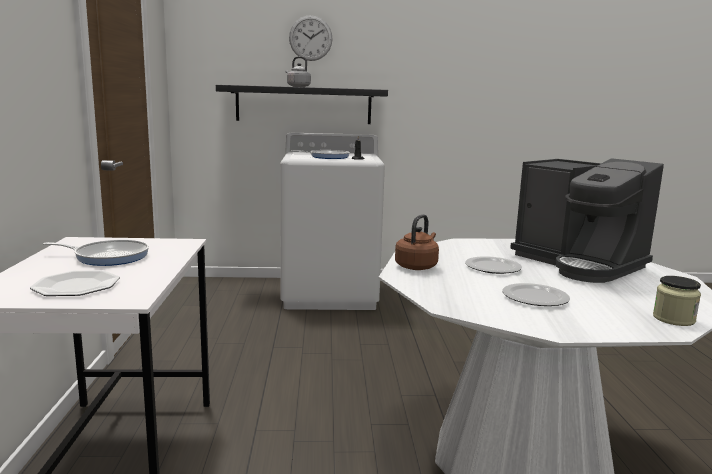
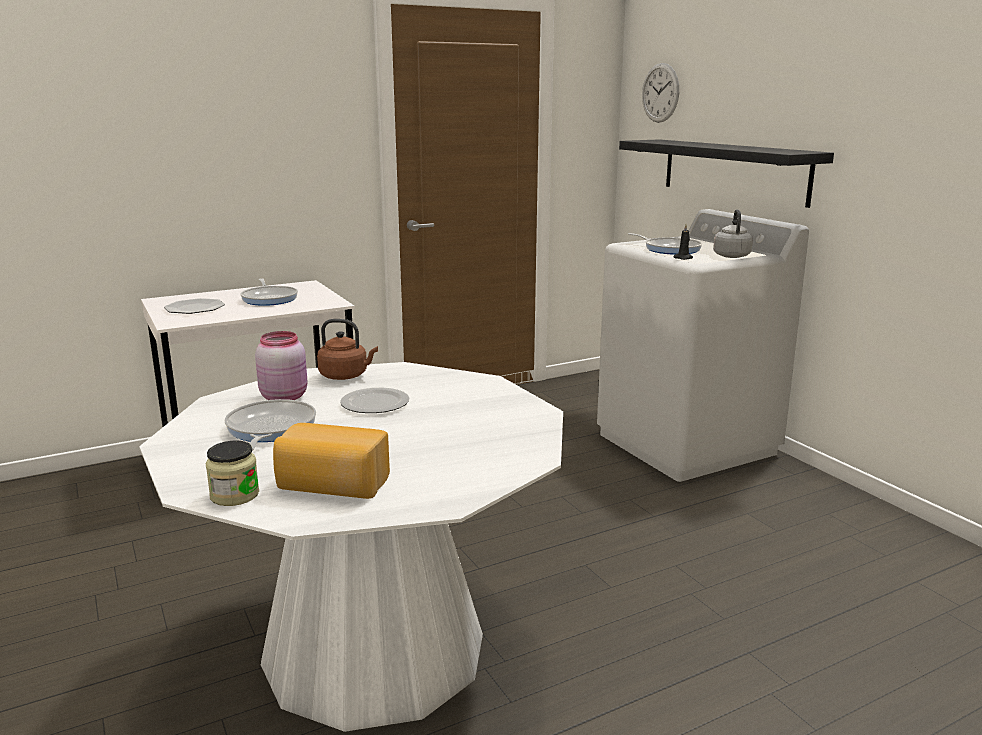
camera: 65 degrees right, 5 degrees up
grey kettle [285,56,311,87] -> grey kettle moved to [713,209,753,258]
wall clock [289,15,332,61] -> wall clock moved to [642,63,679,123]
plate [502,283,570,306] -> frying pan [225,399,316,451]
coffee machine [510,158,664,283] -> none
none -> pink jar [255,331,307,400]
none -> bread [273,423,390,499]

